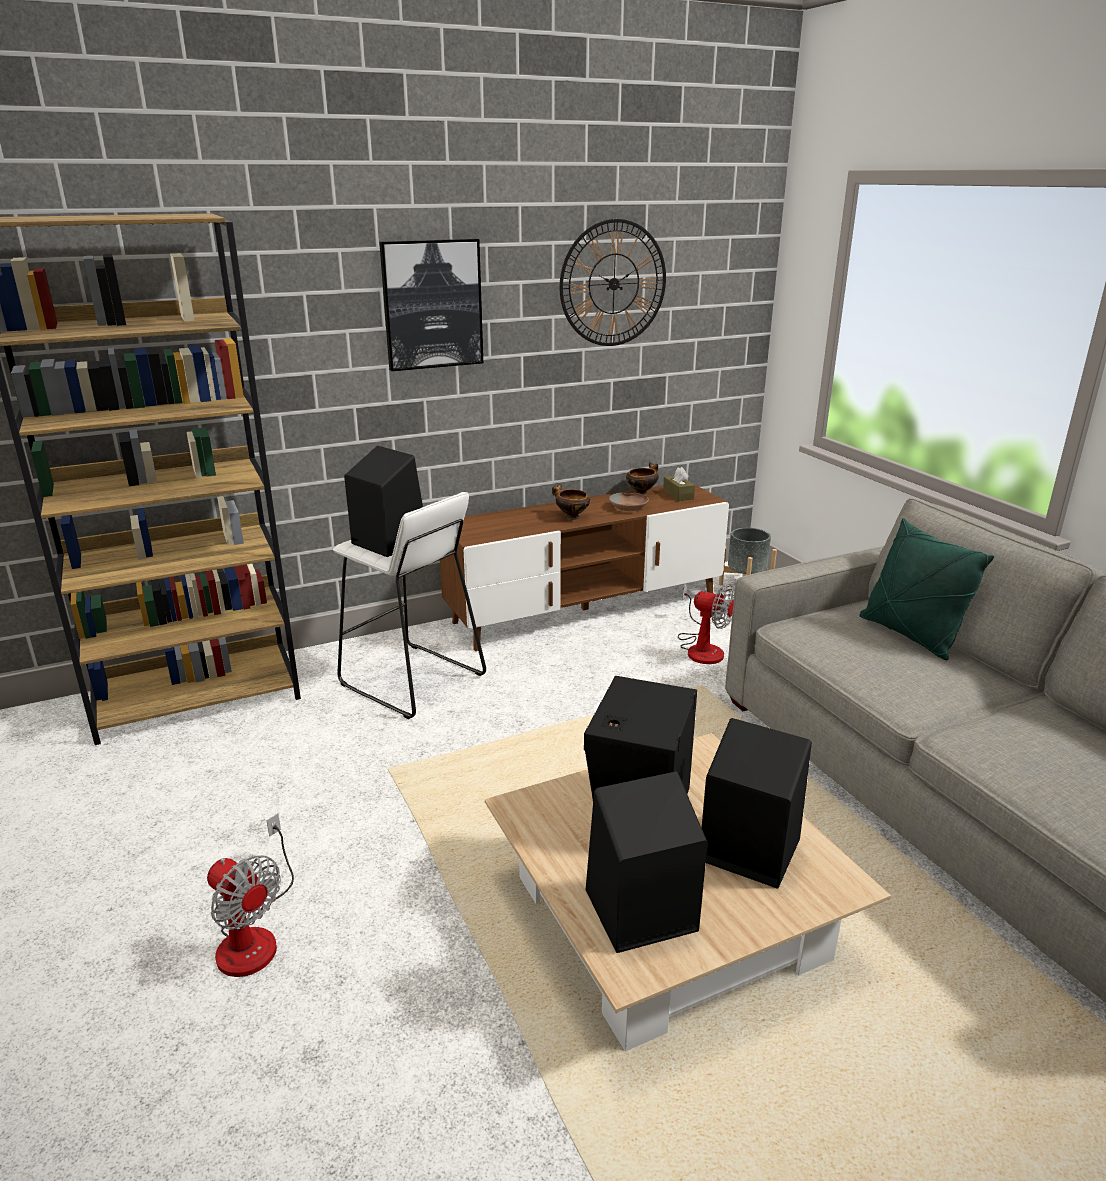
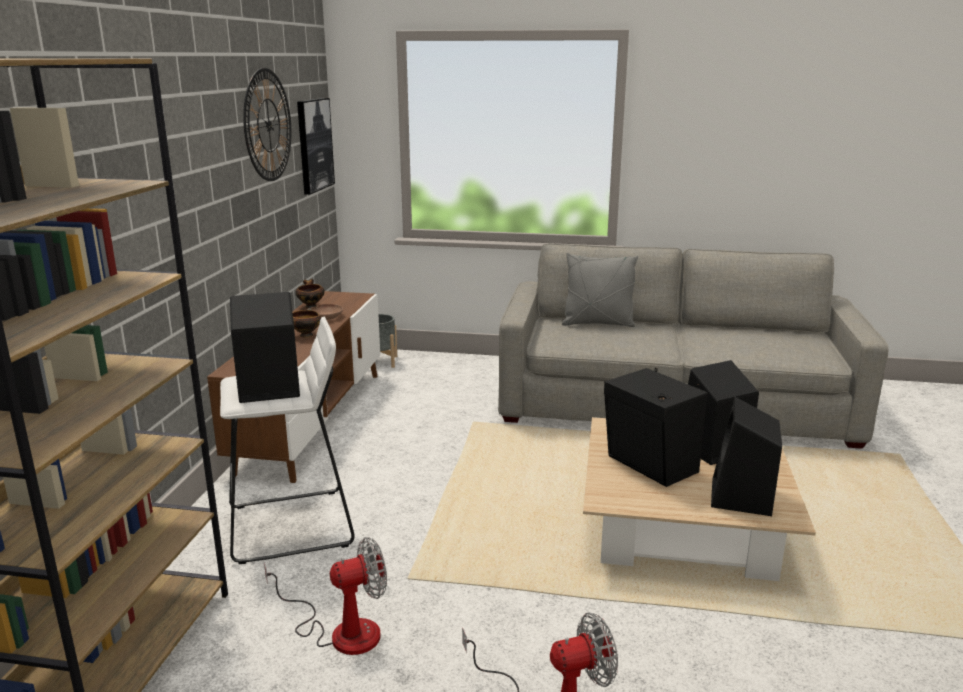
camera: 55 degrees left, 5 degrees down
picture [379,239,483,371] -> picture moved to [297,98,335,195]
brown tissue box [663,467,695,501] -> none
fan [678,584,735,664] -> fan moved to [264,537,387,655]
green pillow [859,518,994,660] -> grey pillow [562,253,638,327]

